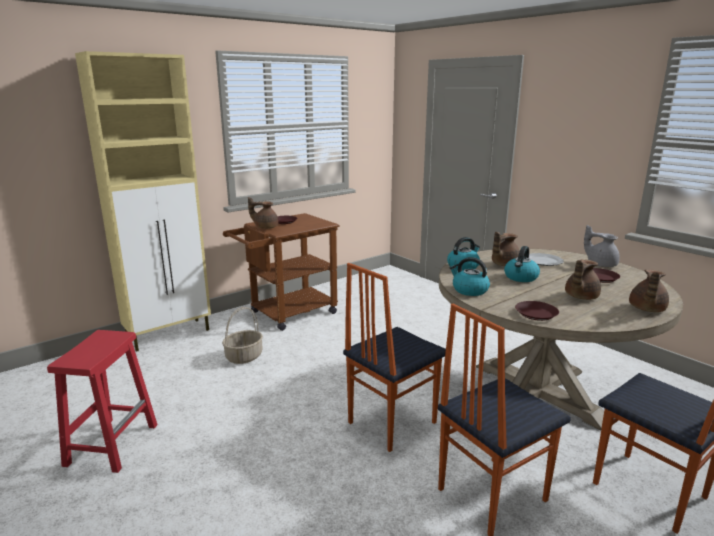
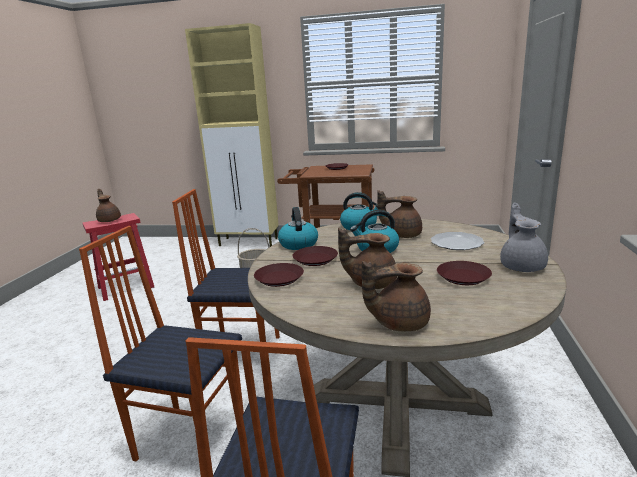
camera: 50 degrees right, 0 degrees up
brown teapot [248,197,278,229] -> brown teapot moved to [96,189,121,222]
none -> brown plate [293,246,338,266]

